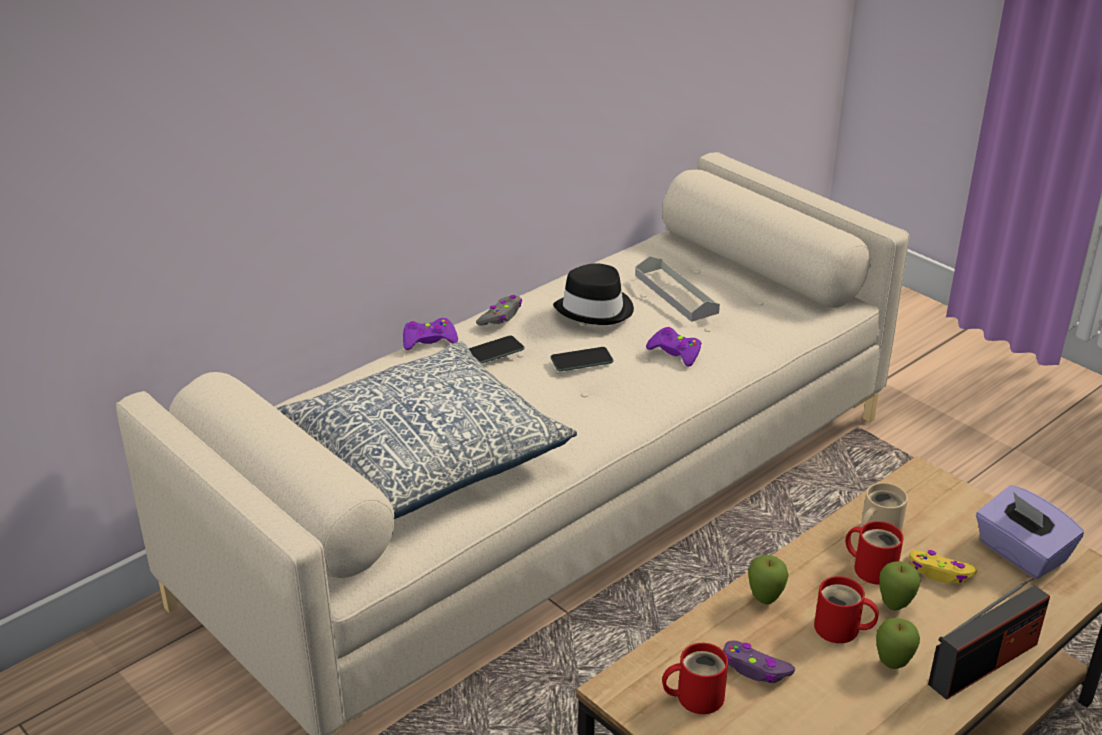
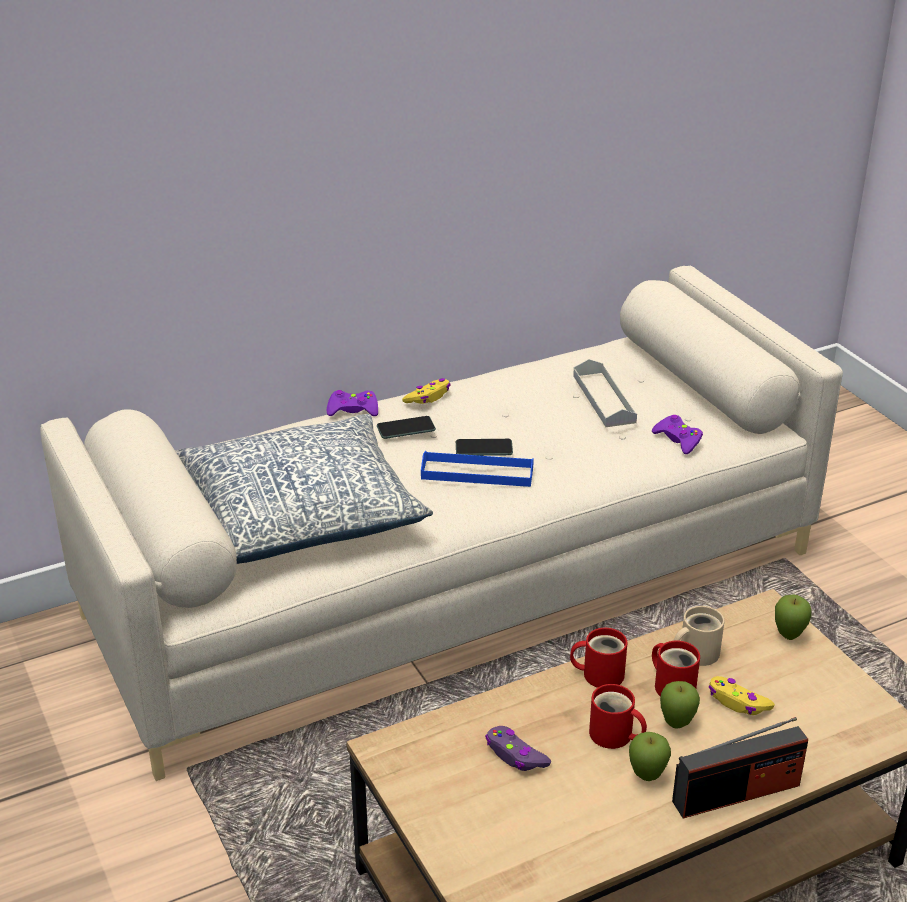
camera: 15 degrees right, 0 degrees up
grey game controller [476,295,522,326] -> yellow game controller [402,378,451,404]
black hat [553,263,634,325] -> none
purple game controller [646,327,702,367] -> purple game controller moved to [652,415,703,454]
red mug [662,643,728,714] -> red mug moved to [570,628,627,688]
apple [748,555,789,605] -> apple moved to [775,594,812,640]
purple tissue box [976,485,1084,579] -> none
none -> blue tray [421,451,534,487]

